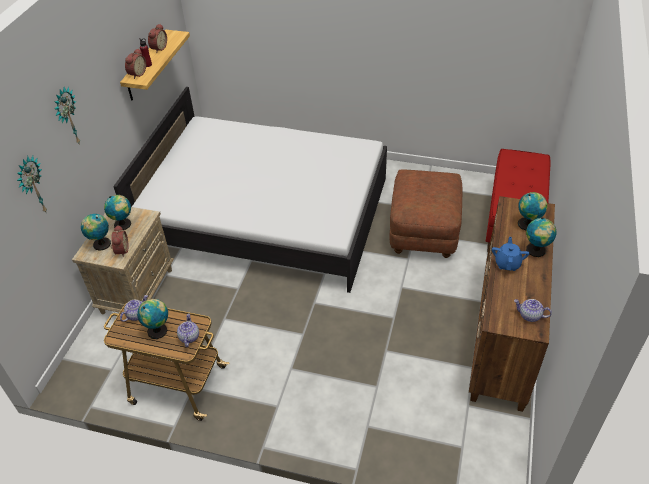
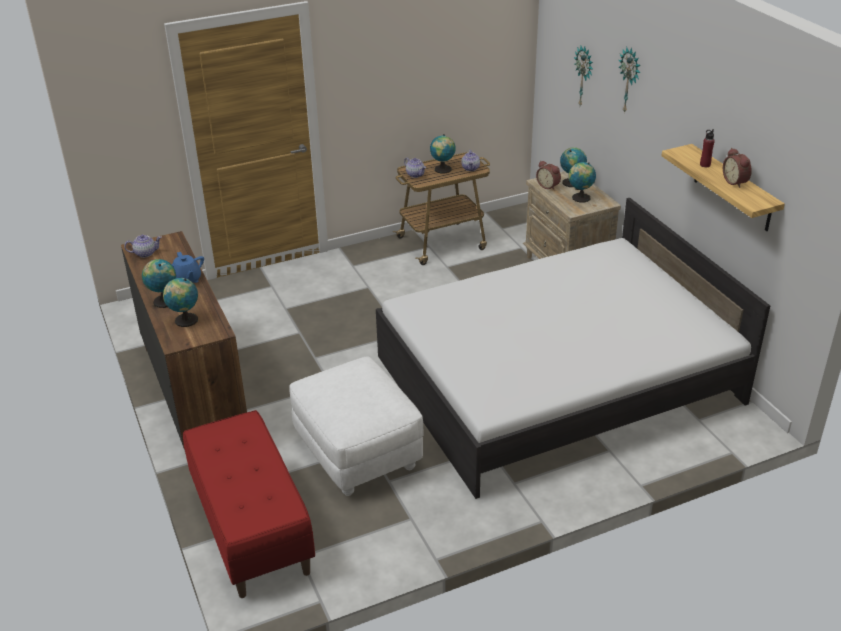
camera: 140 degrees right, 10 degrees down
alarm clock [125,48,146,79] -> none
brown ottoman [389,169,462,258] -> white ottoman [289,356,423,496]

